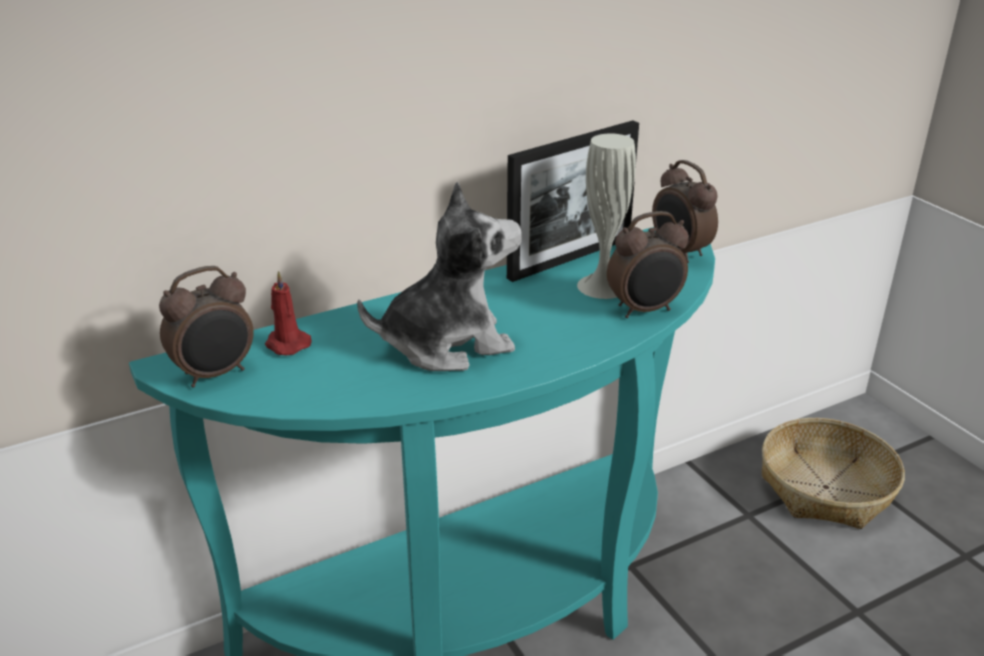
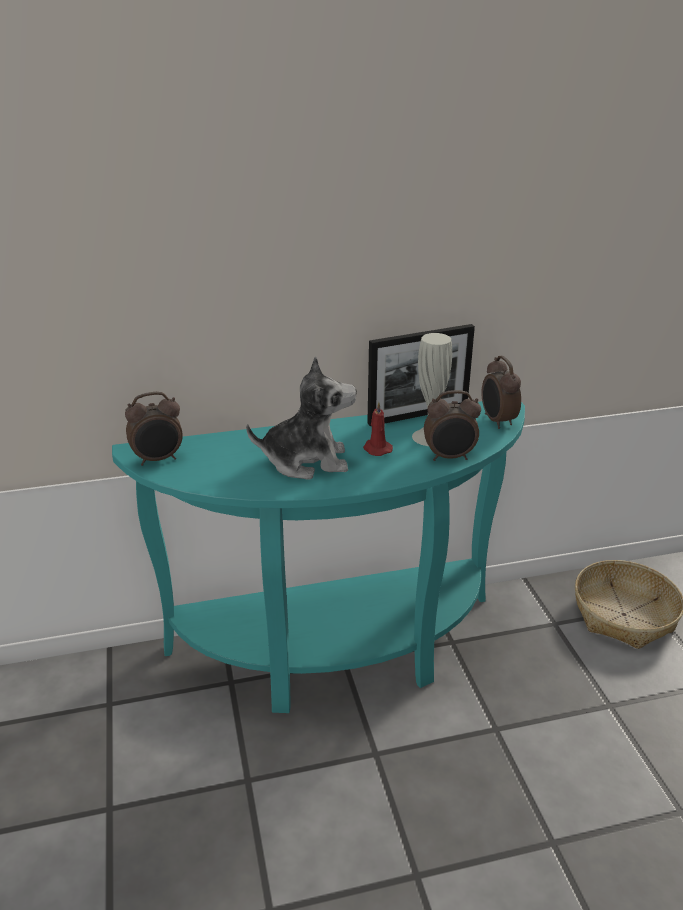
camera: 15 degrees right, 0 degrees up
red candle [265,271,312,355] -> red candle moved to [363,402,393,456]

